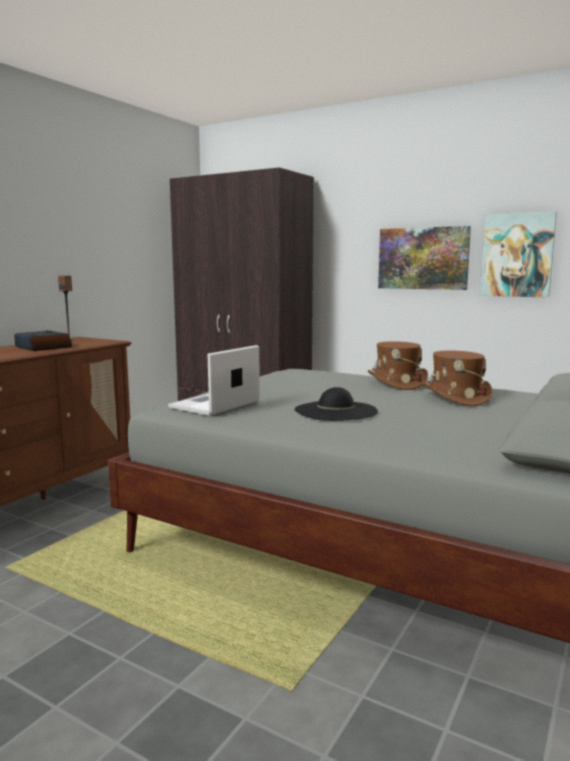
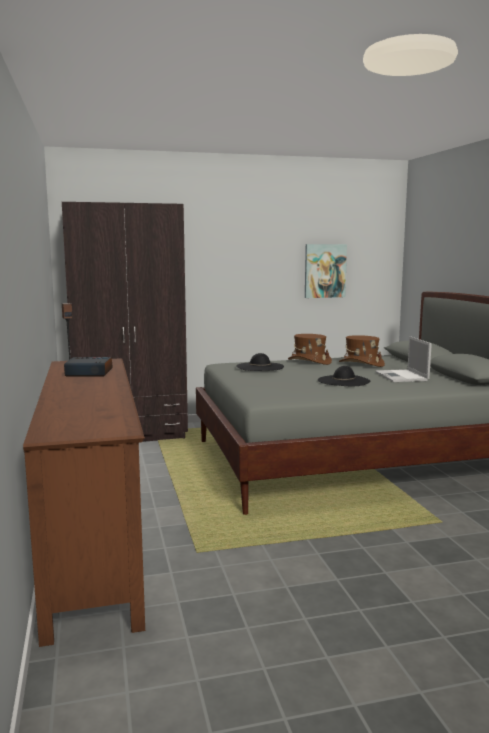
camera: 45 degrees left, 0 degrees up
laptop [168,345,260,416] -> laptop moved to [375,336,432,382]
picture [378,226,471,290] -> none
none -> black hat [236,353,284,371]

